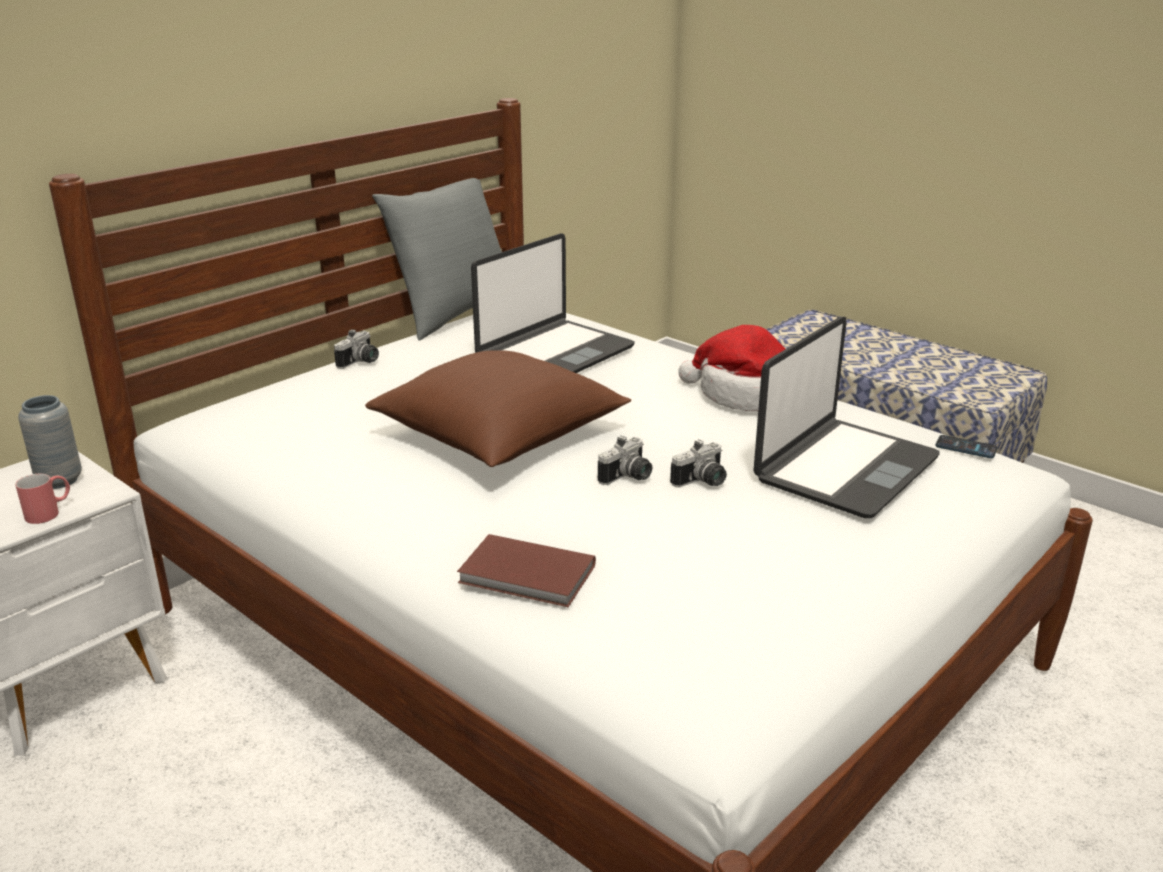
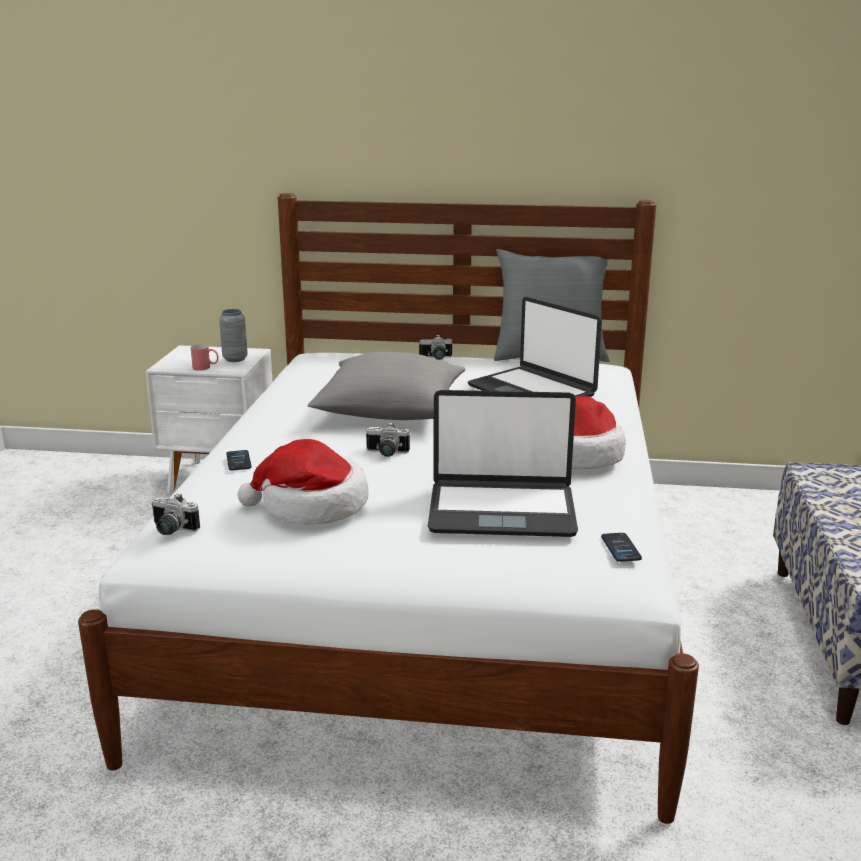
camera: 55 degrees right, 5 degrees down
brown pillow [365,350,631,467] -> grey pillow [307,352,465,420]
brown book [457,534,596,607] -> phone [226,450,251,471]
laptop [471,233,635,373] -> laptop turned 45 degrees clockwise [468,297,602,397]
camera [670,439,727,487] -> camera moved to [151,493,200,535]
none -> hat [237,439,369,524]

